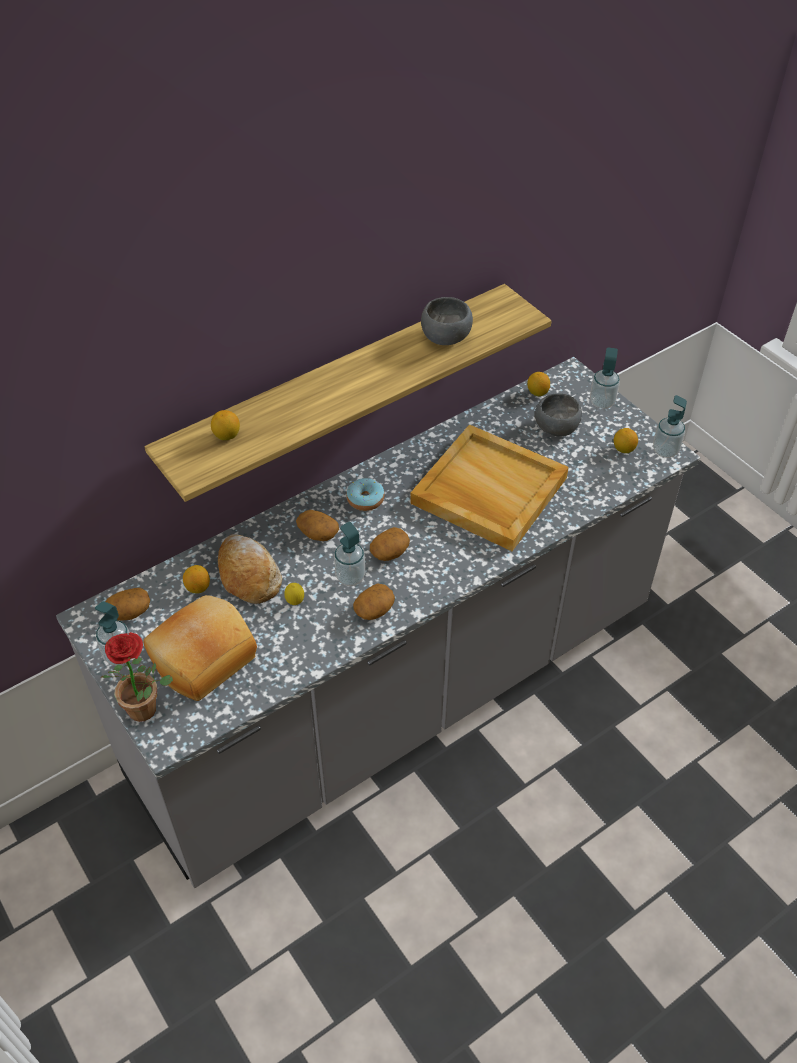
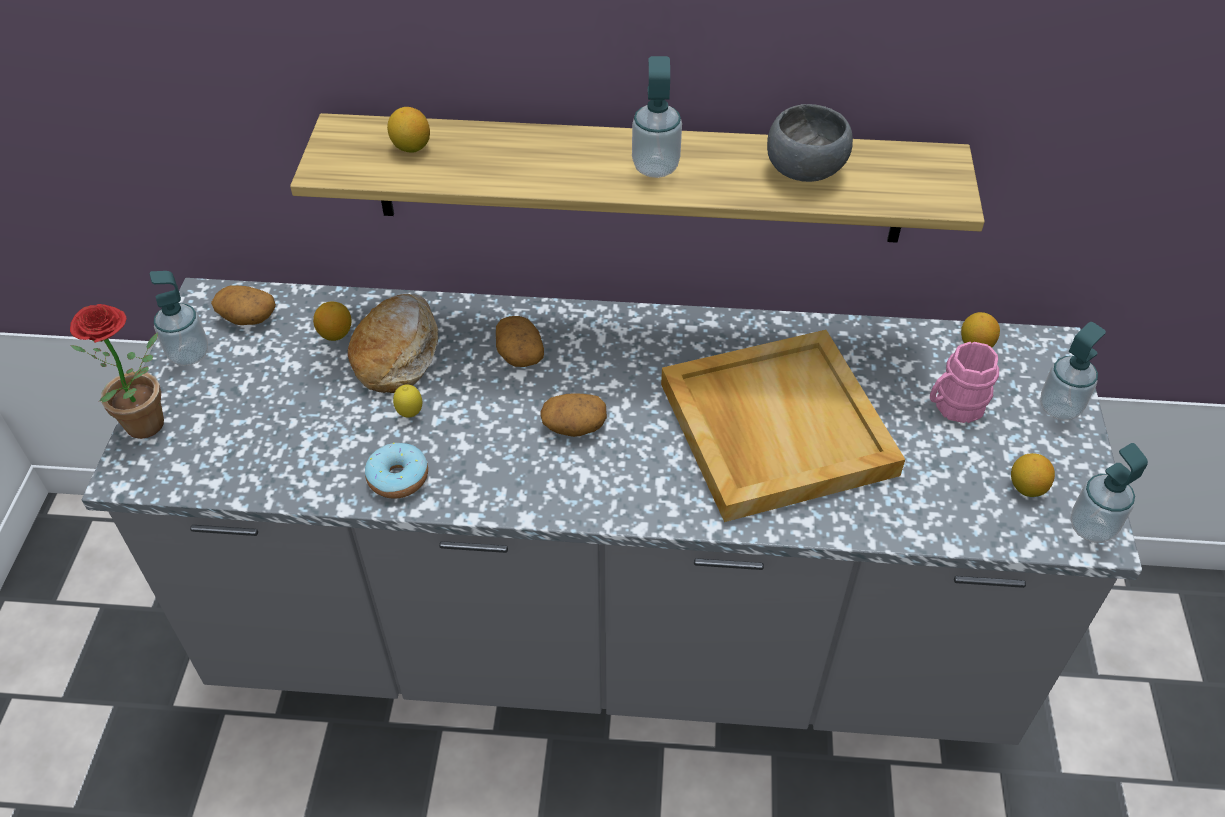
camera: 40 degrees right, 0 degrees up
bread [143,595,257,701] -> none
soap dispenser [334,522,365,586] -> soap dispenser moved to [632,56,682,178]
donut [346,478,385,511] -> donut moved to [365,443,428,499]
potato [353,583,395,620] -> none
grey bowl [535,393,582,437] -> pink mug [930,342,999,423]

